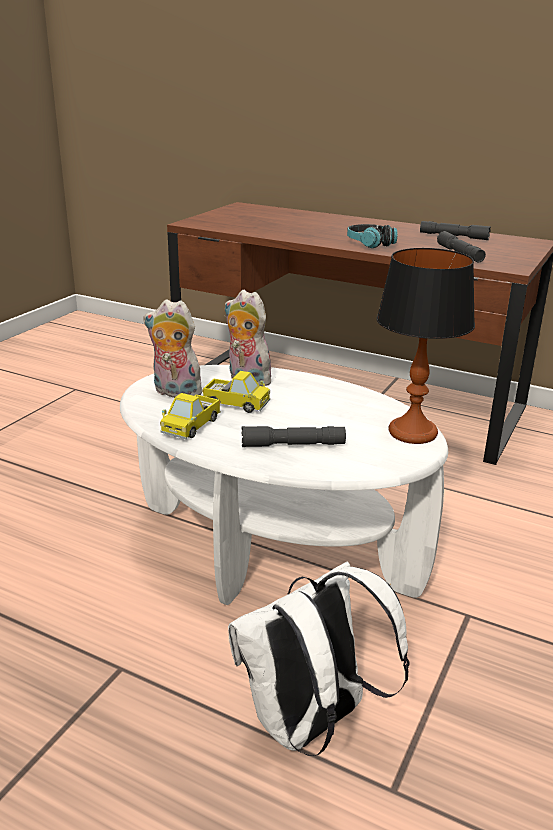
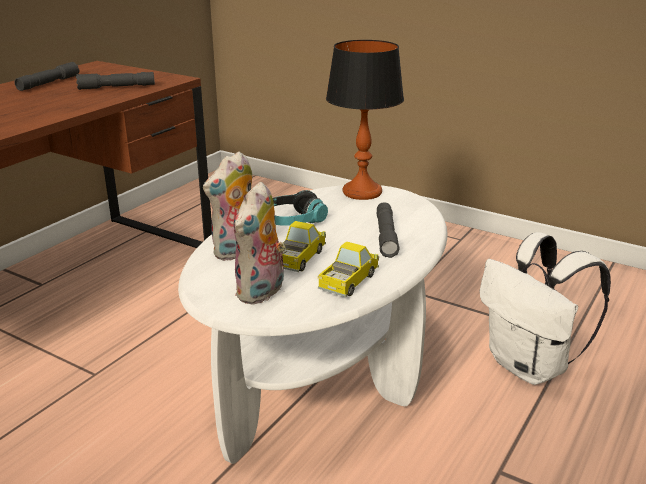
camera: 85 degrees left, 0 degrees up
toy truck [160,393,221,439] -> toy truck turned 90 degrees counterclockwise [318,241,379,297]
headphones [347,224,397,248] -> headphones moved to [273,190,328,226]

